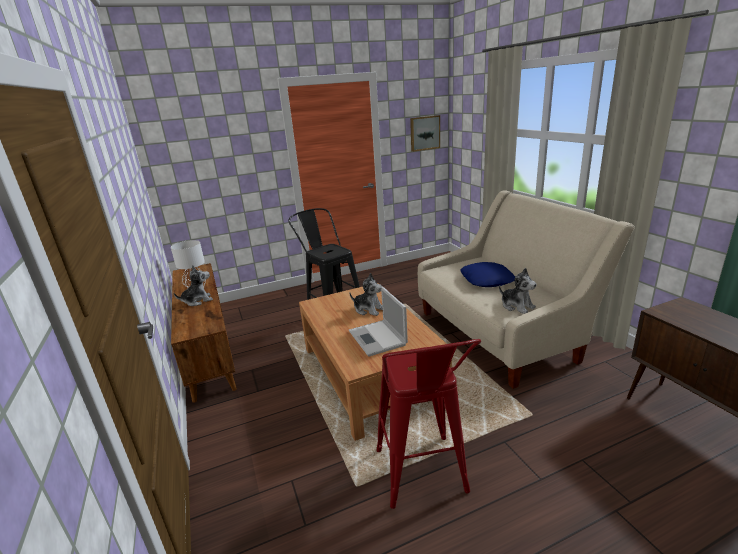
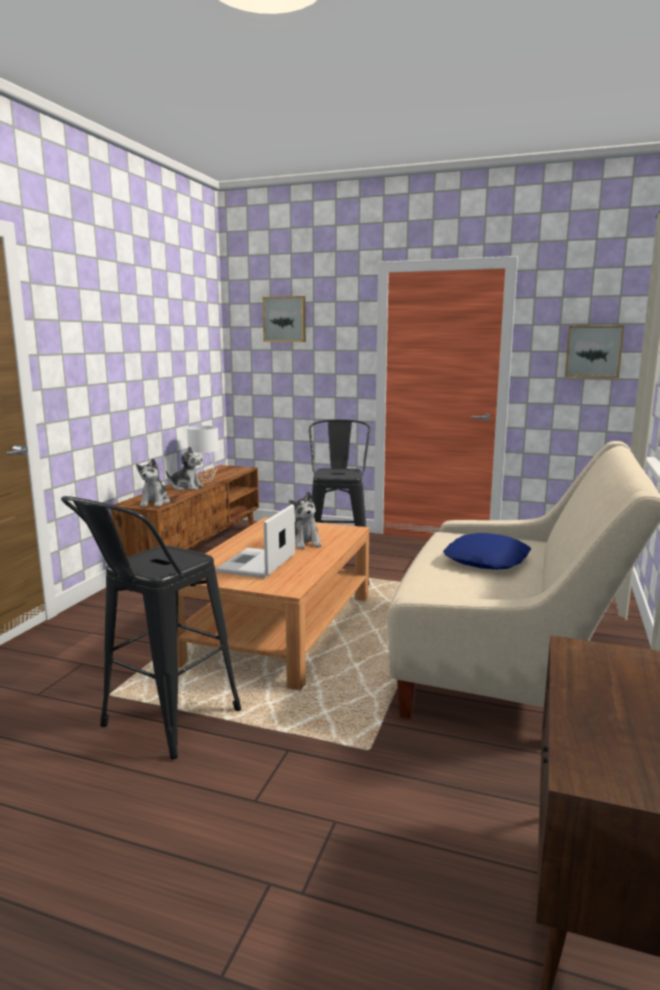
camera: 40 degrees right, 10 degrees down
red stool [376,339,481,509] -> black stool [61,496,241,760]
plush toy [499,268,537,314] -> plush toy moved to [136,458,170,507]
none -> picture [263,296,306,342]

